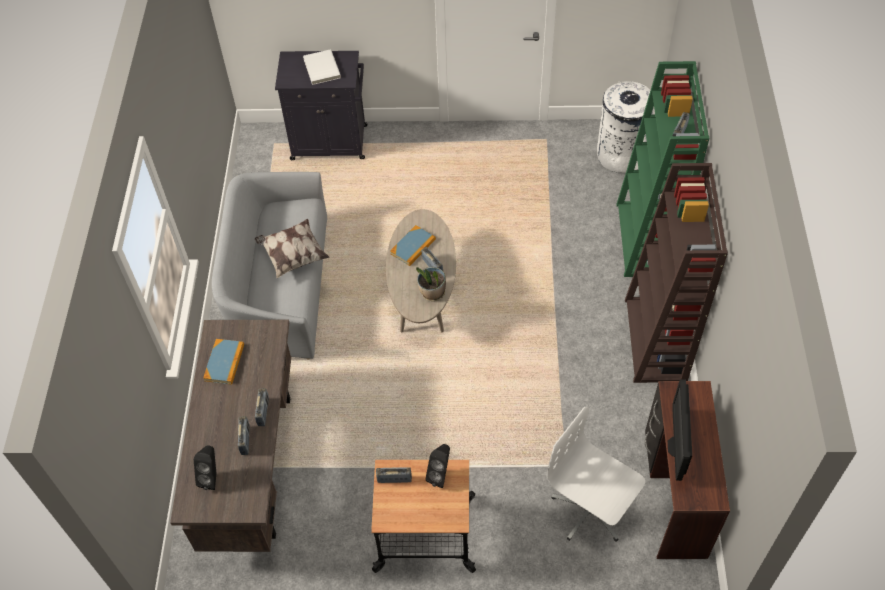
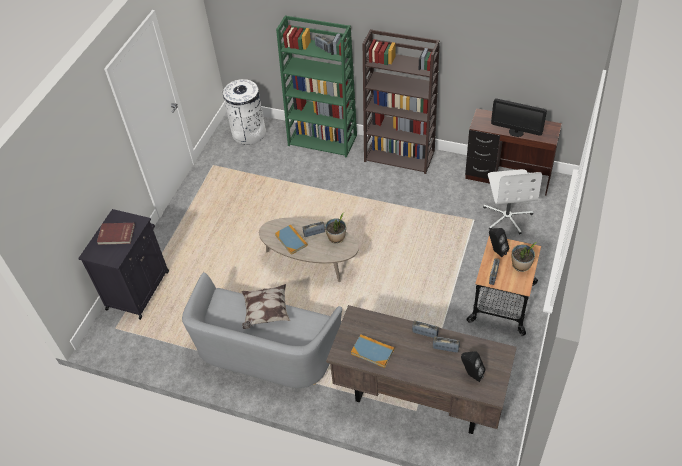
camera: 70 degrees left, 5 degrees down
white book [303,49,341,85] -> red book [97,223,135,245]
white office chair [546,407,645,542] -> white office chair turned 60 degrees counterclockwise [483,169,542,234]
none -> potted plant [512,242,537,272]

